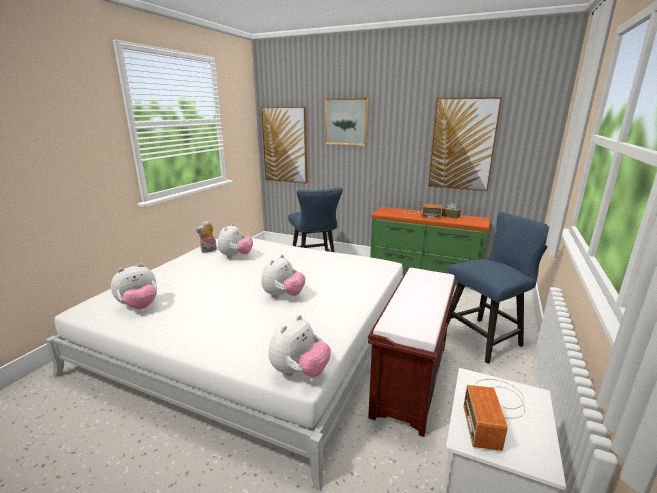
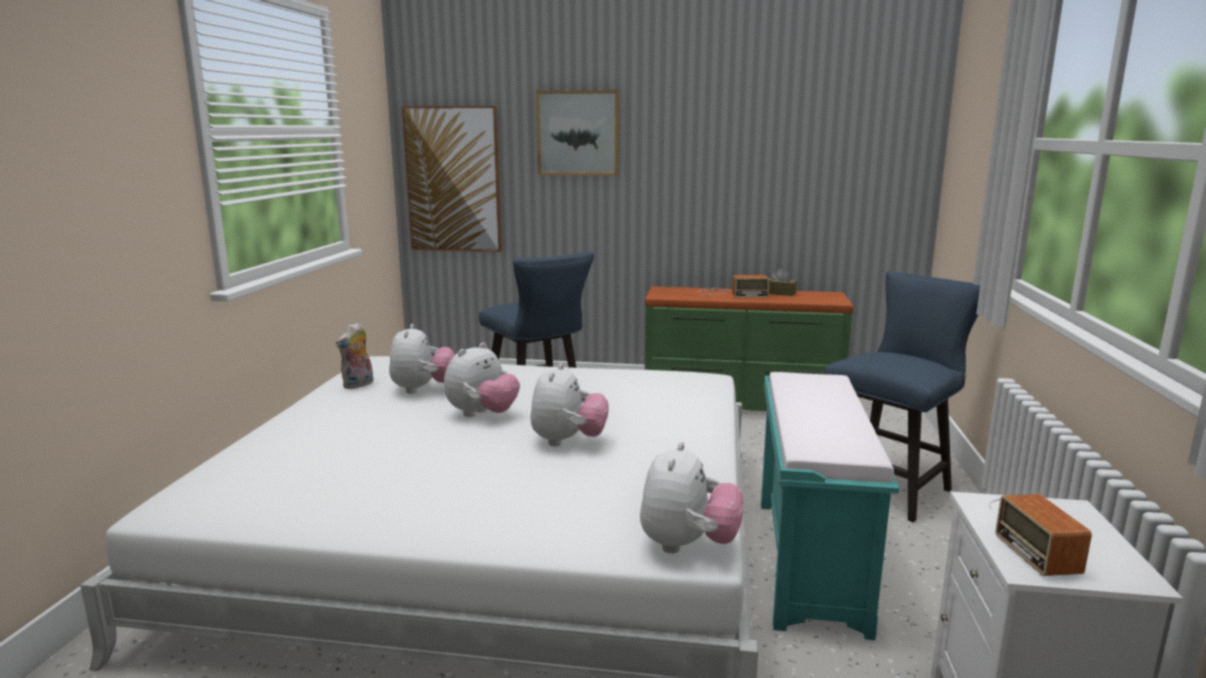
camera: 15 degrees left, 5 degrees down
plush toy [111,263,157,309] -> plush toy moved to [444,342,520,417]
brown bench [368,268,456,437] -> turquoise bench [761,372,899,640]
picture [428,97,502,191] -> none

